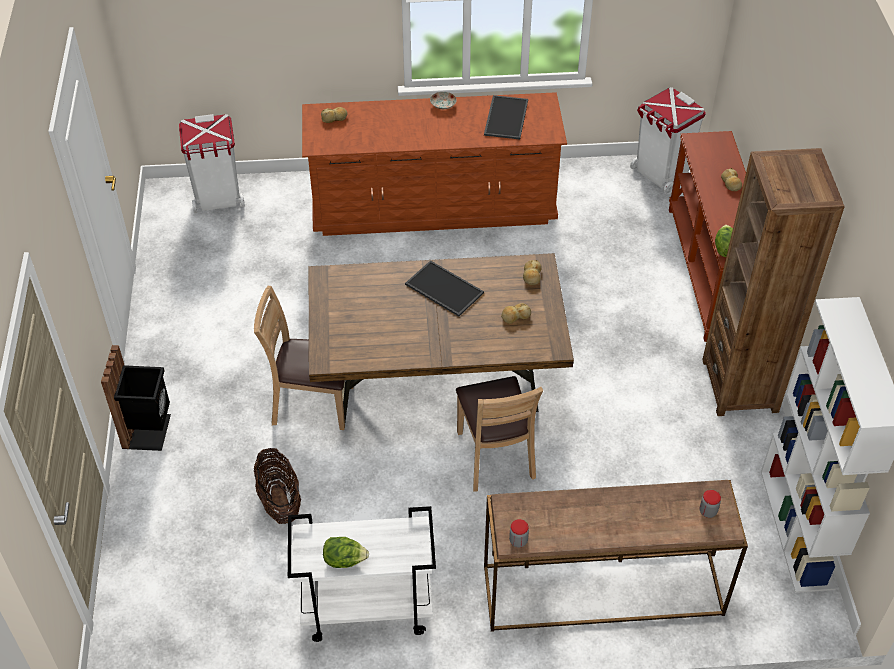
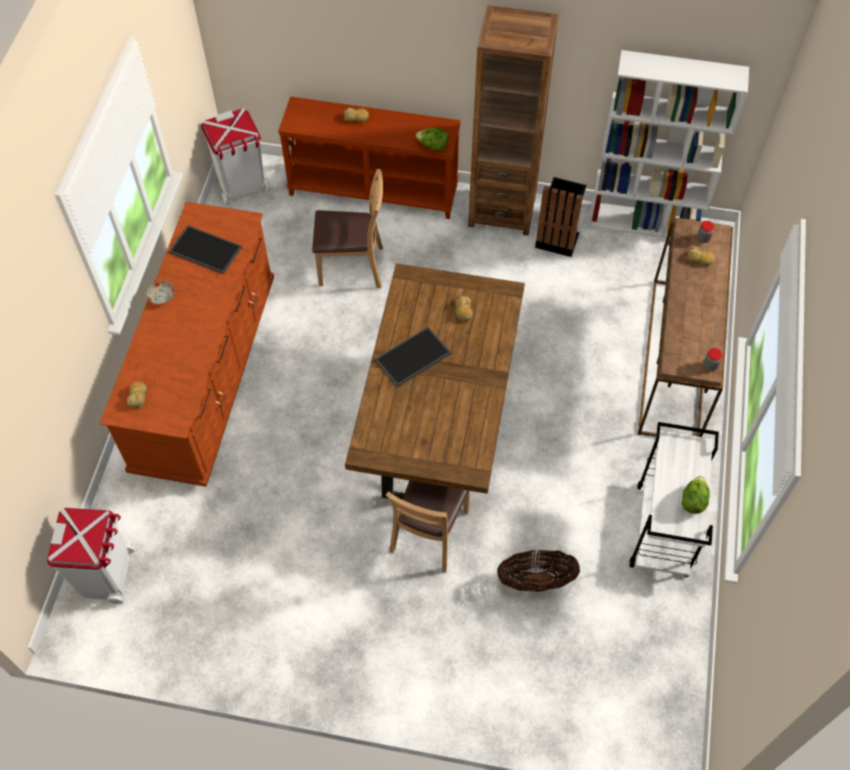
camera: 75 degrees left, 10 degrees up
black trash can [101,345,171,451] -> black trash can moved to [535,177,586,257]
brown chair [456,376,544,492] -> brown chair moved to [312,169,383,289]
bread [523,260,542,285] -> bread moved to [687,247,715,266]

